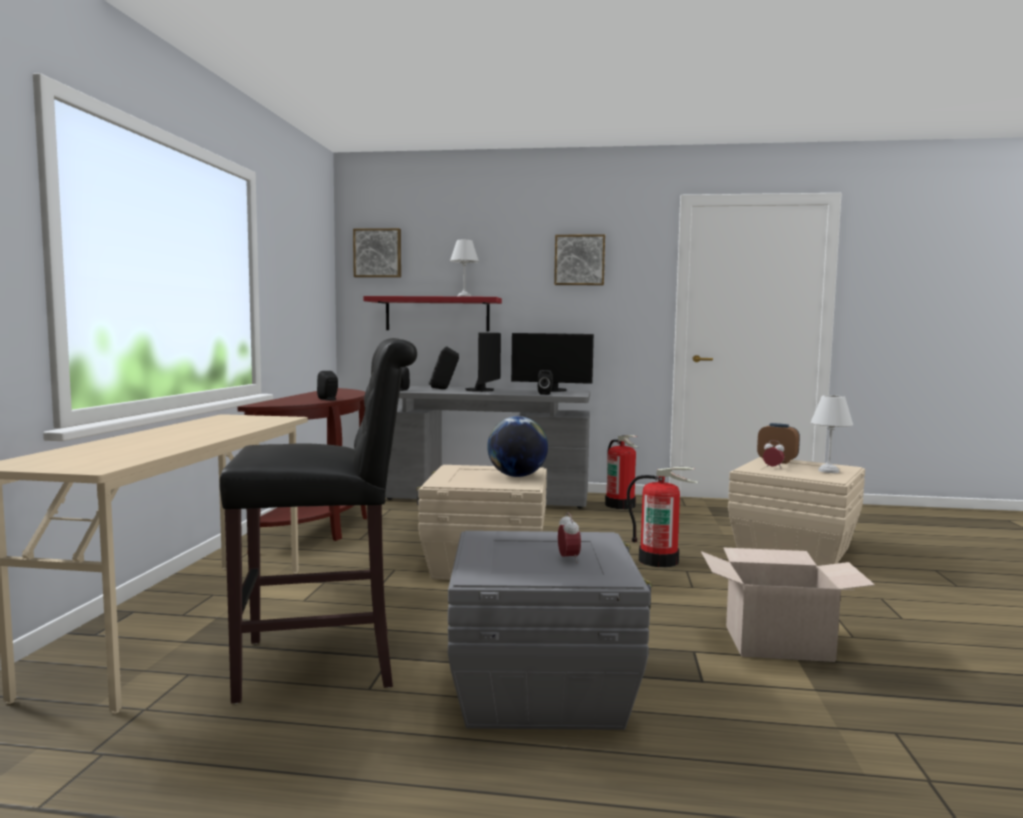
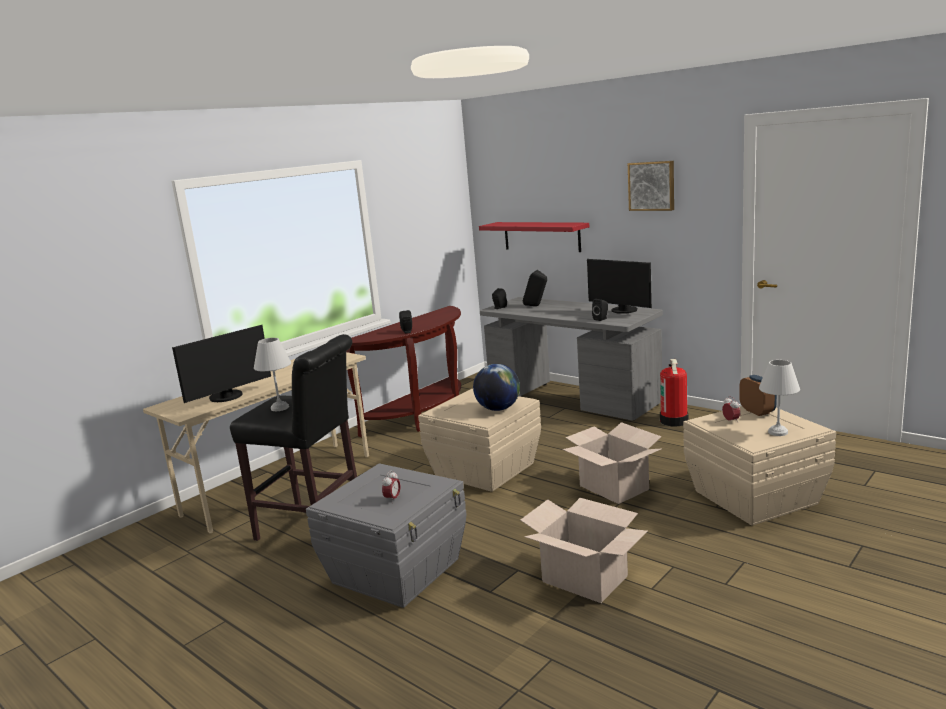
camera: 35 degrees right, 10 degrees up
picture [353,228,401,278] -> none
white table lamp [450,240,479,297] -> white table lamp moved to [254,338,291,411]
monitor [465,333,501,392] -> monitor moved to [172,325,271,403]
fire extinguisher [627,467,698,567] -> cardboard box [562,422,662,504]

